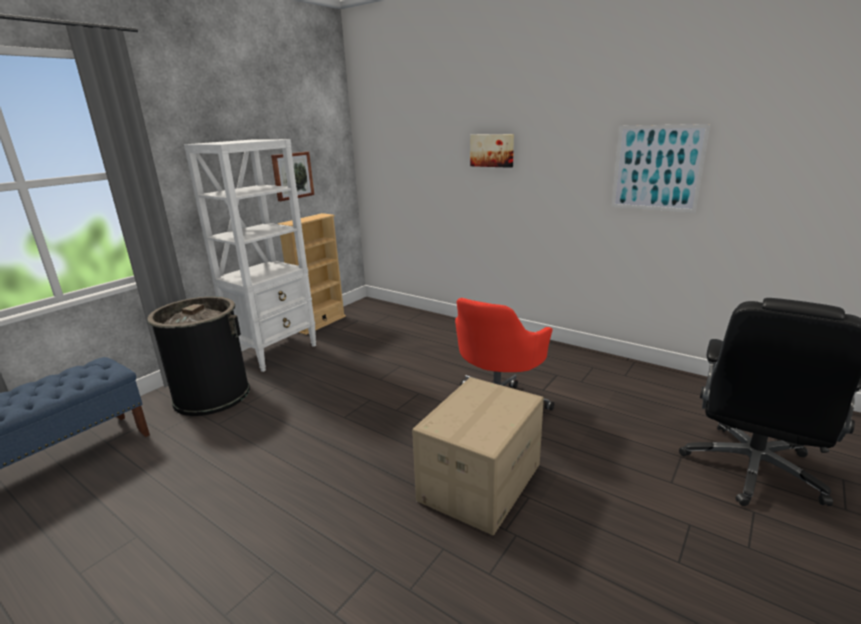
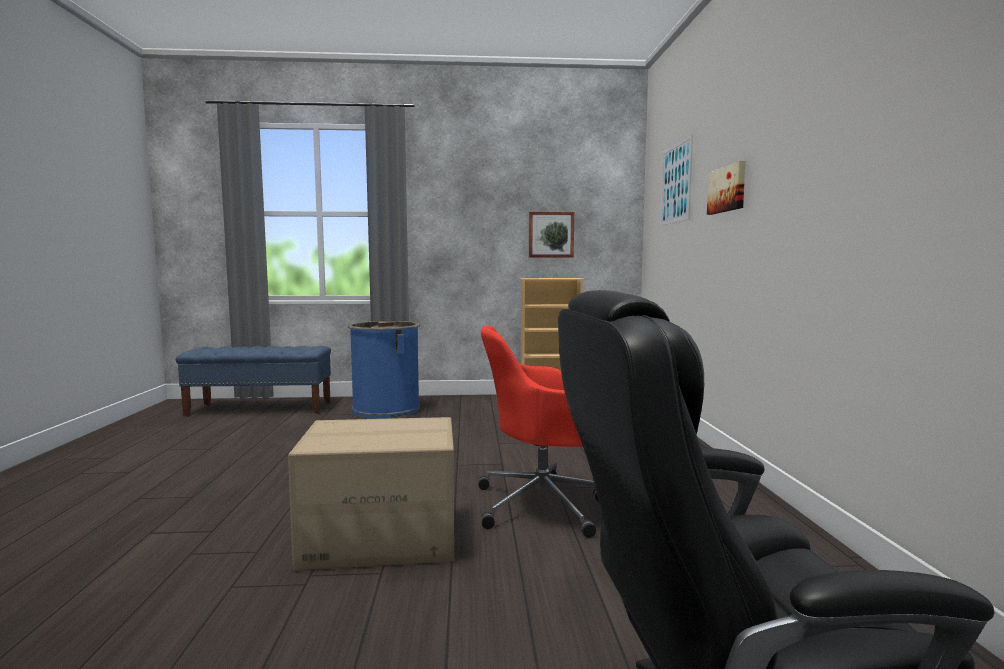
camera: 50 degrees right, 15 degrees down
black trash can [147,296,250,416] -> blue trash can [348,321,420,418]
white bookcase [184,139,317,372] -> none
picture [611,124,710,213] -> picture moved to [660,135,693,226]

